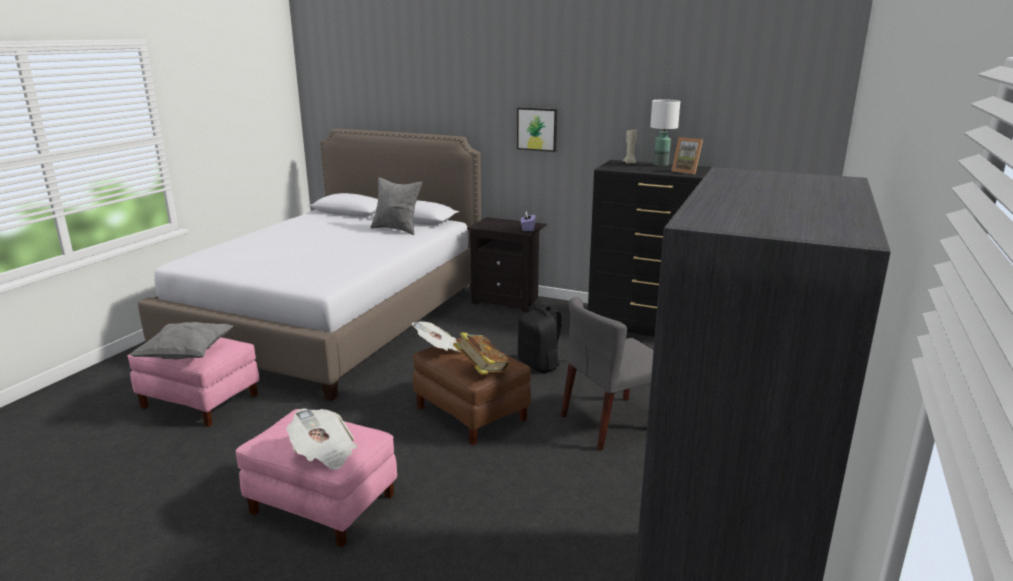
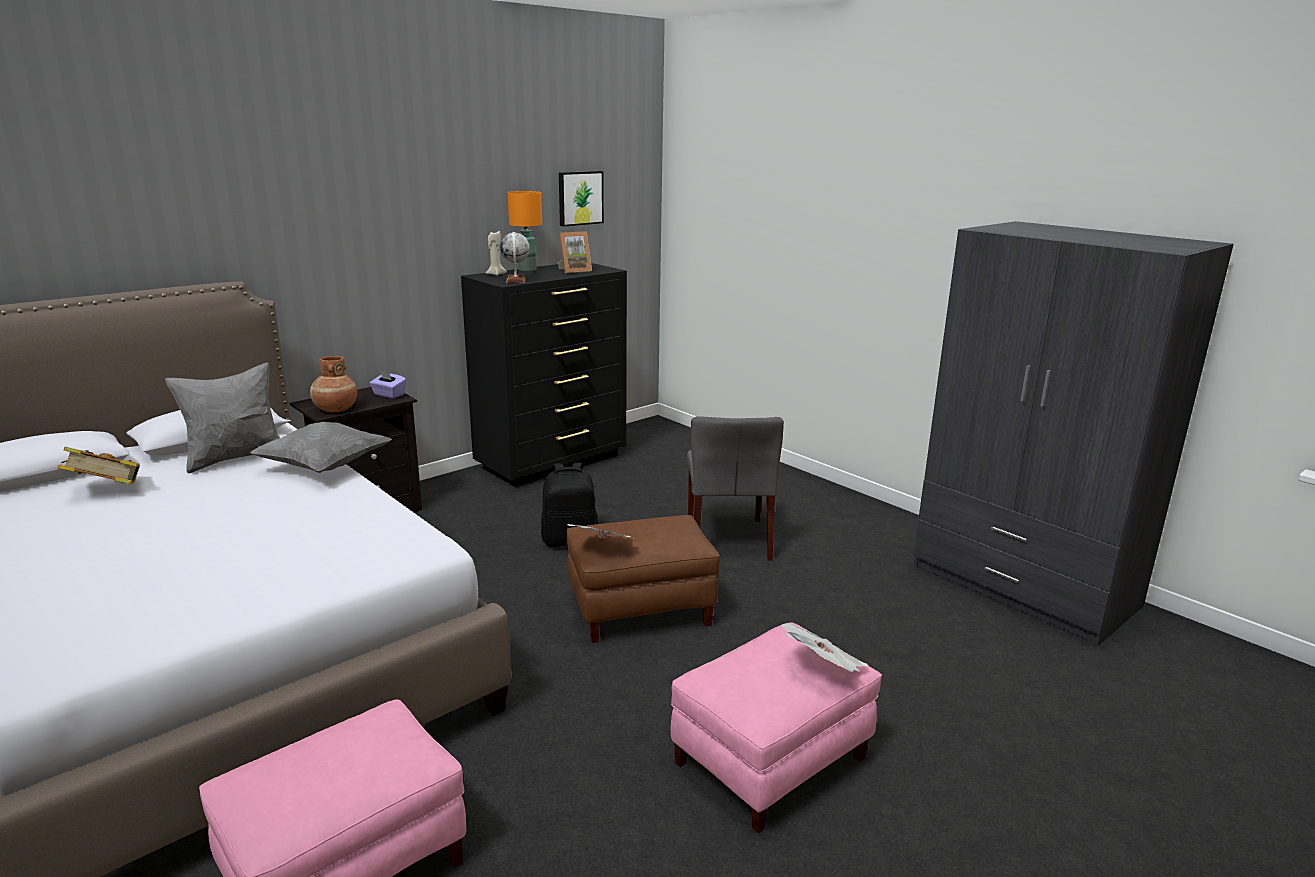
camera: 65 degrees left, 0 degrees up
grey pillow [130,322,233,360] -> grey pillow moved to [249,422,392,473]
book [453,333,509,374] -> book moved to [57,447,140,484]
picture [517,108,557,152] -> picture moved to [559,171,604,227]
white table lamp [650,99,680,166] -> orange table lamp [508,191,542,272]
none -> brown vase [310,356,357,412]
none -> globe [500,232,529,283]

